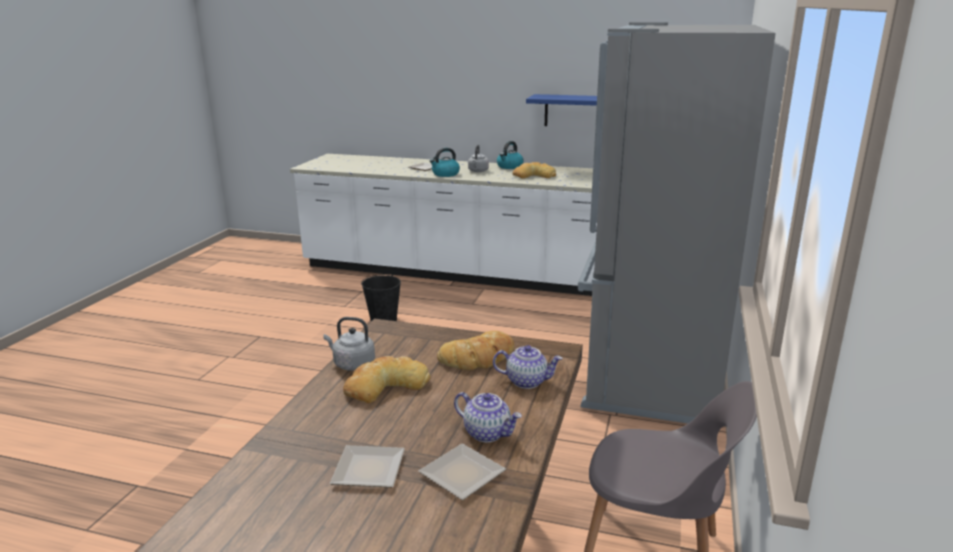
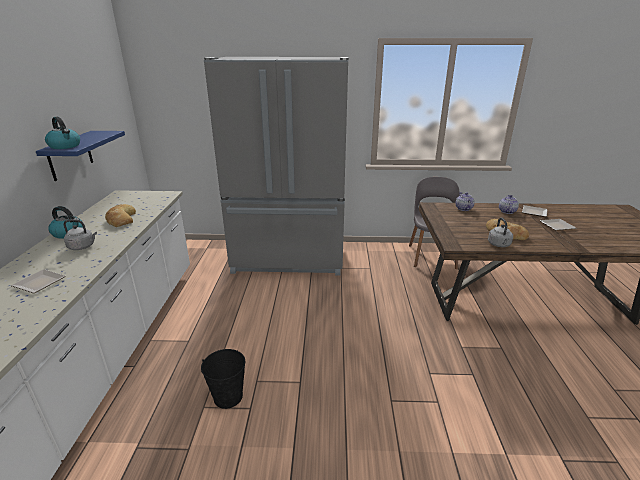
camera: 105 degrees left, 5 degrees up
kettle [430,148,460,177] -> kettle moved to [45,117,80,149]
bread [437,331,514,370] -> none

